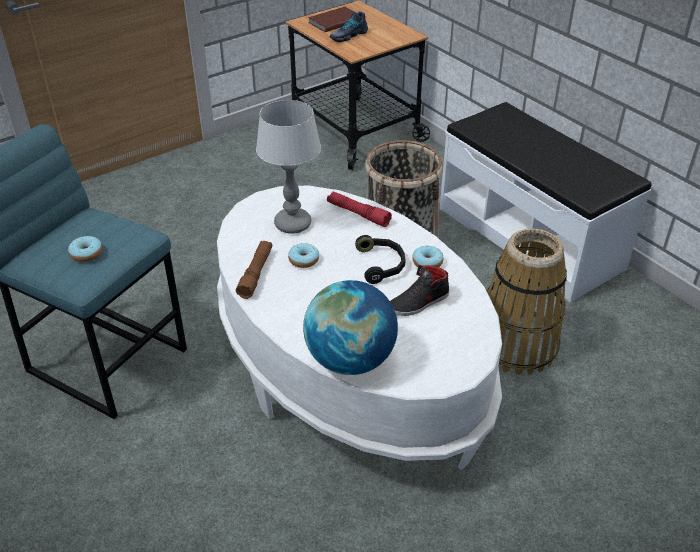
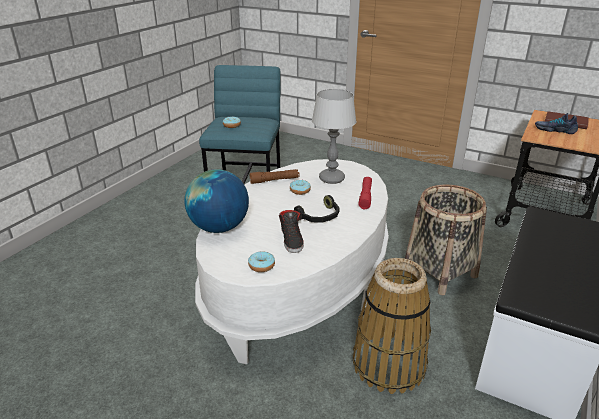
camera: 65 degrees right, 10 degrees down
black shoe [390,265,449,316] -> black shoe turned 135 degrees counterclockwise [279,210,304,253]
donut [412,246,443,269] -> donut moved to [248,251,275,272]

